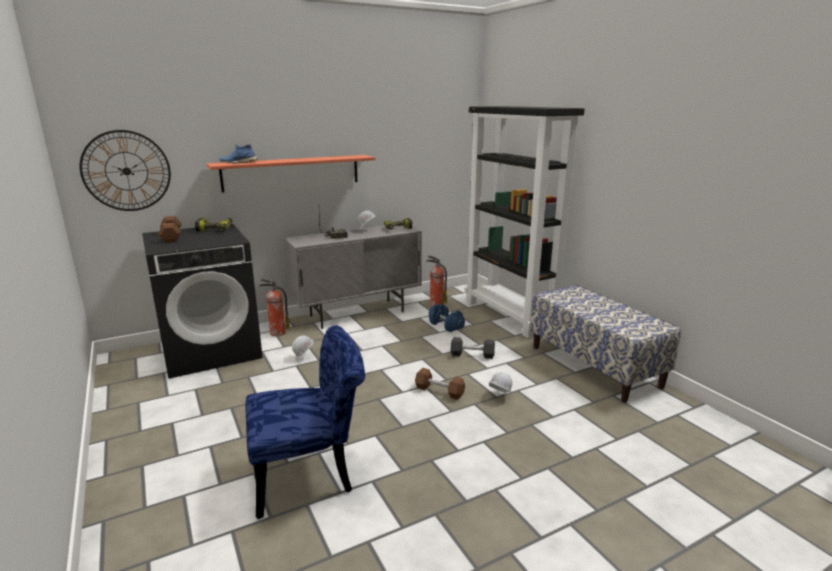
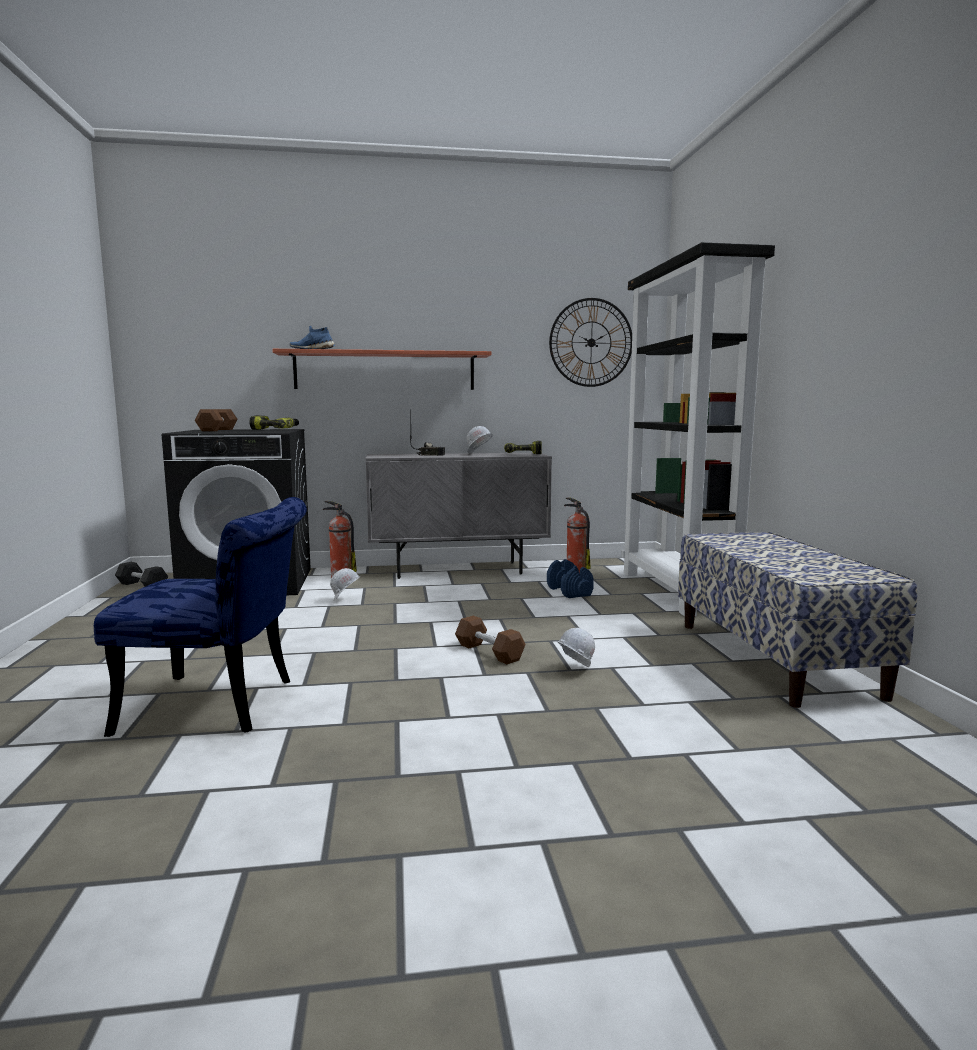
camera: 20 degrees right, 10 degrees down
wall clock [79,130,171,211] -> wall clock moved to [549,298,632,387]
black dumbbell [451,337,495,359] -> black dumbbell moved to [115,562,168,587]

